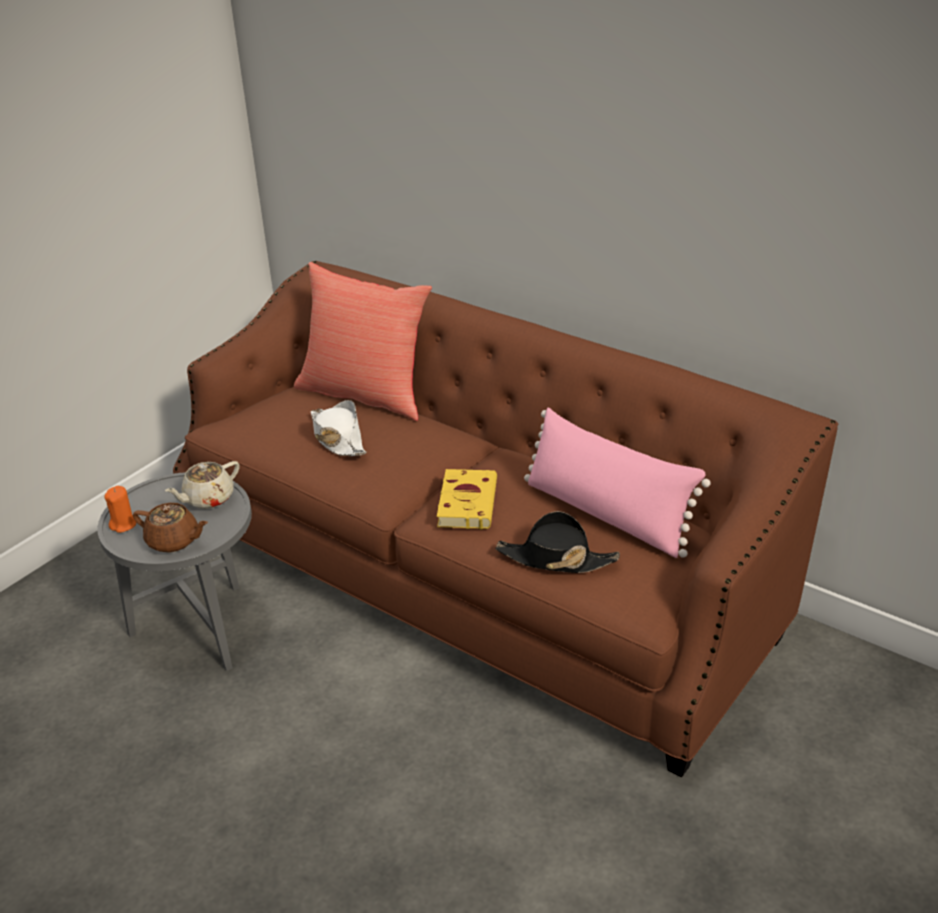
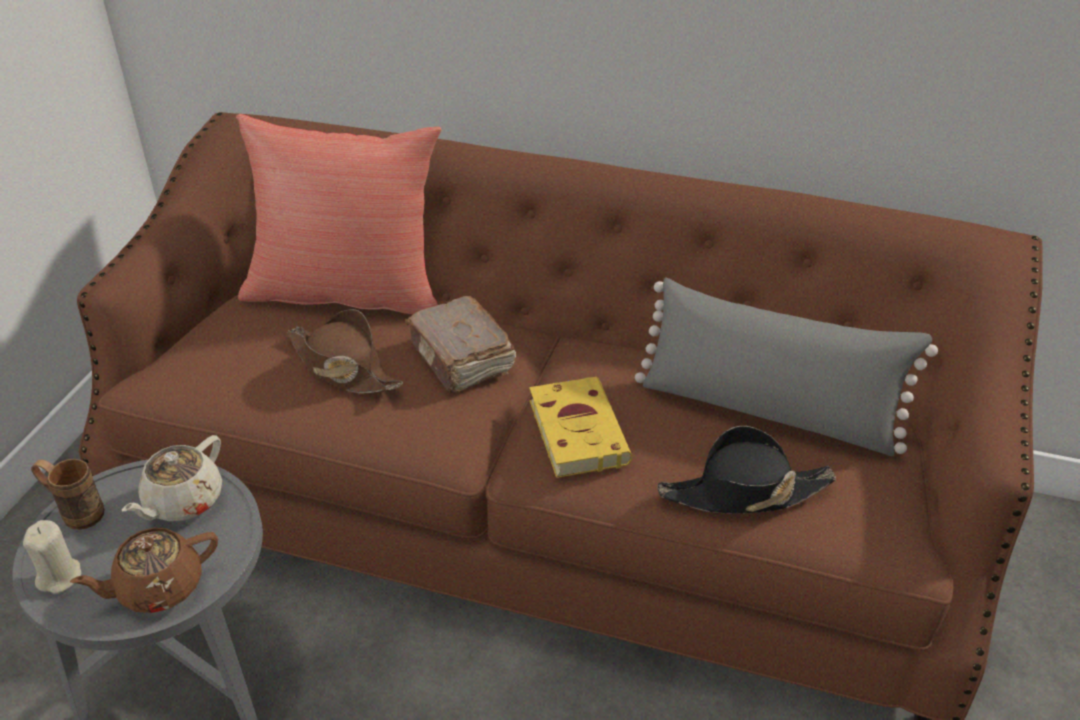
camera: 20 degrees left, 5 degrees up
orange candle [104,486,136,533] -> beige candle [23,520,81,594]
brown teapot [133,503,208,553] -> brown teapot turned 150 degrees clockwise [70,528,218,613]
white hat [311,400,367,456] -> brown hat [287,309,403,393]
pink pillow [524,408,711,558] -> grey pillow [635,278,938,456]
none -> brown mug [31,459,105,530]
none -> brown book [405,296,516,393]

